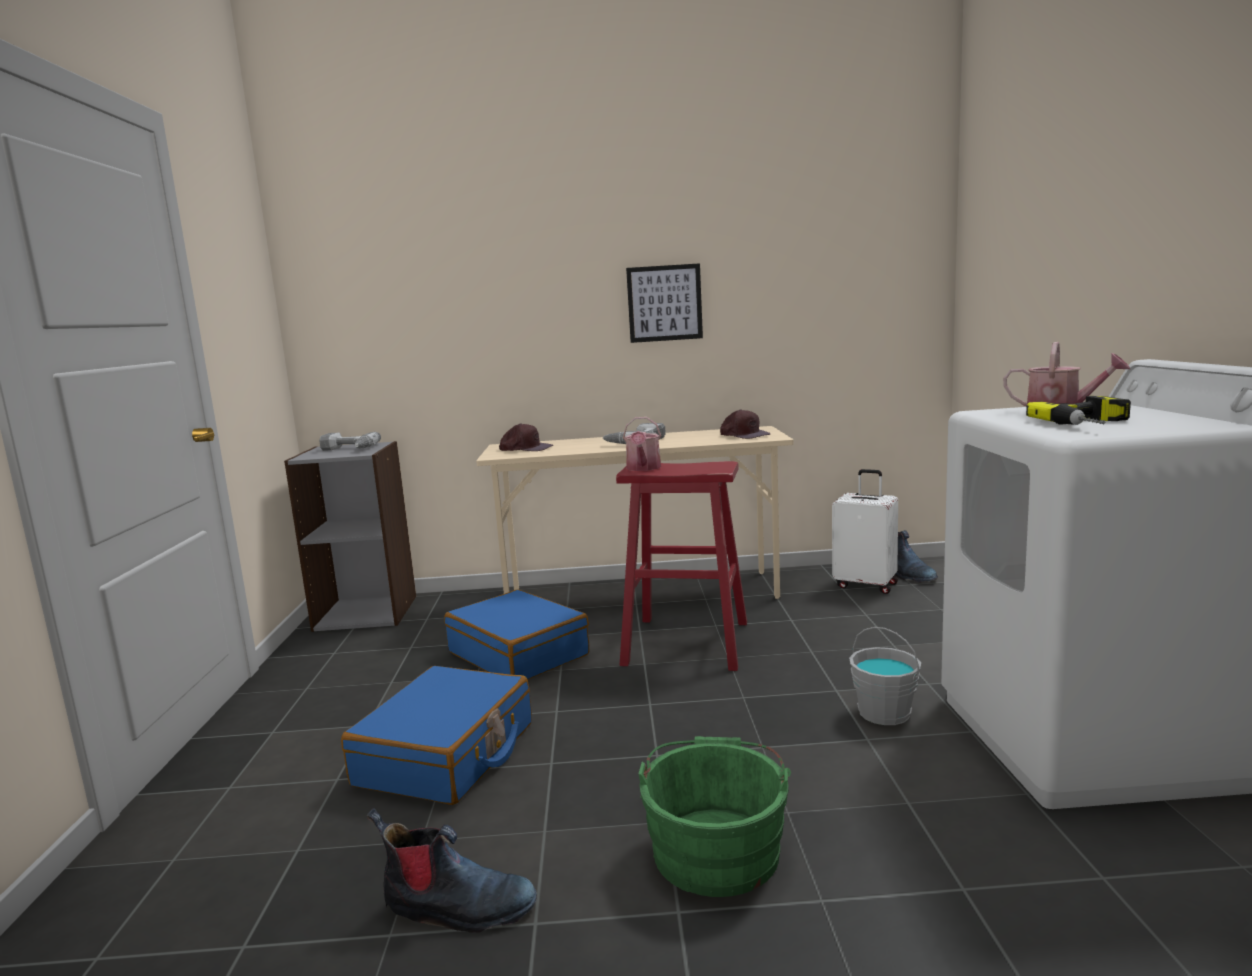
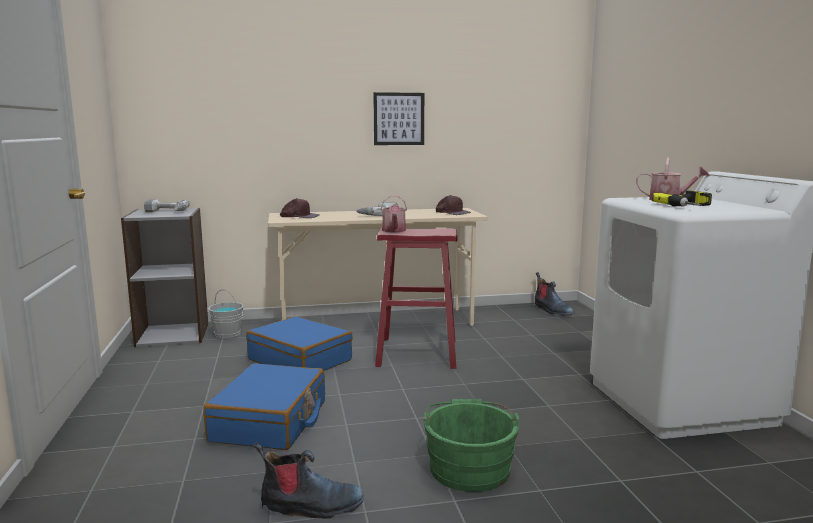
camera: 10 degrees left, 0 degrees up
white suitcase [832,469,898,594] -> none
grey bucket [849,627,921,725] -> grey bucket moved to [208,289,244,338]

